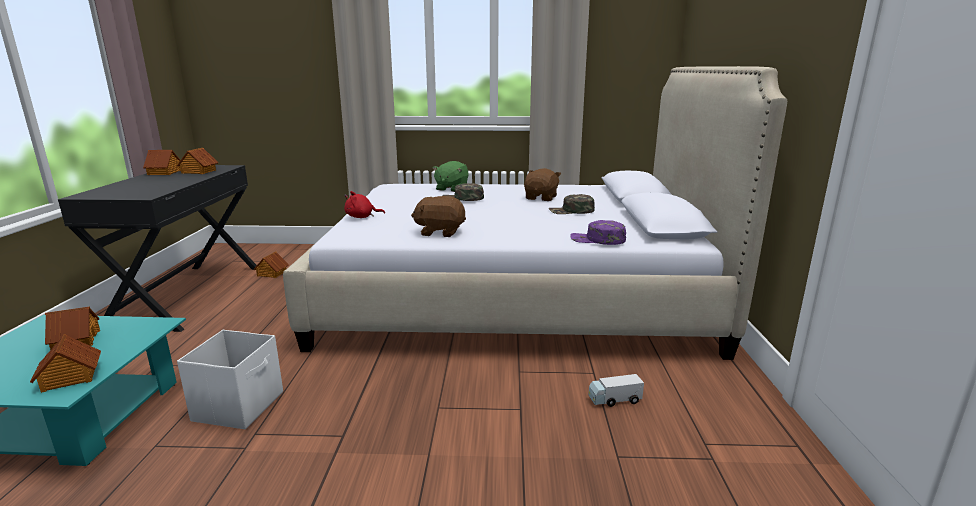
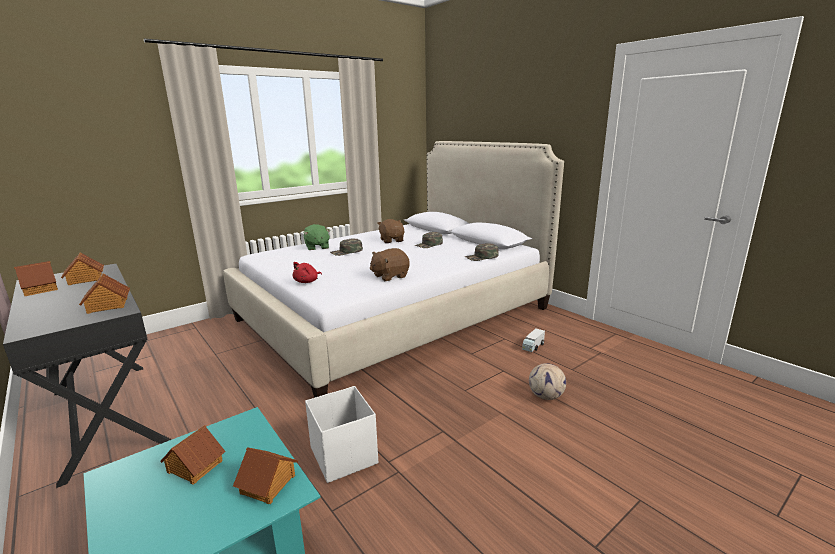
camera: 40 degrees left, 0 degrees up
toy house [253,252,289,278] -> toy house moved to [79,273,130,314]
purple cap [571,220,626,245] -> green cap [465,243,499,261]
none -> football [529,363,566,400]

